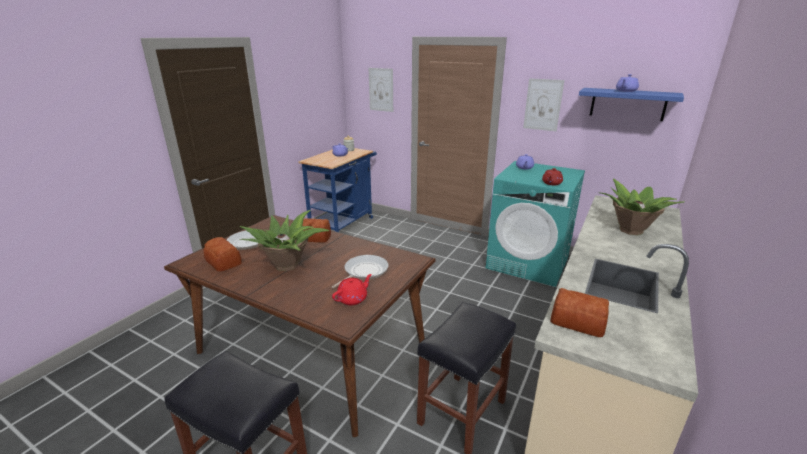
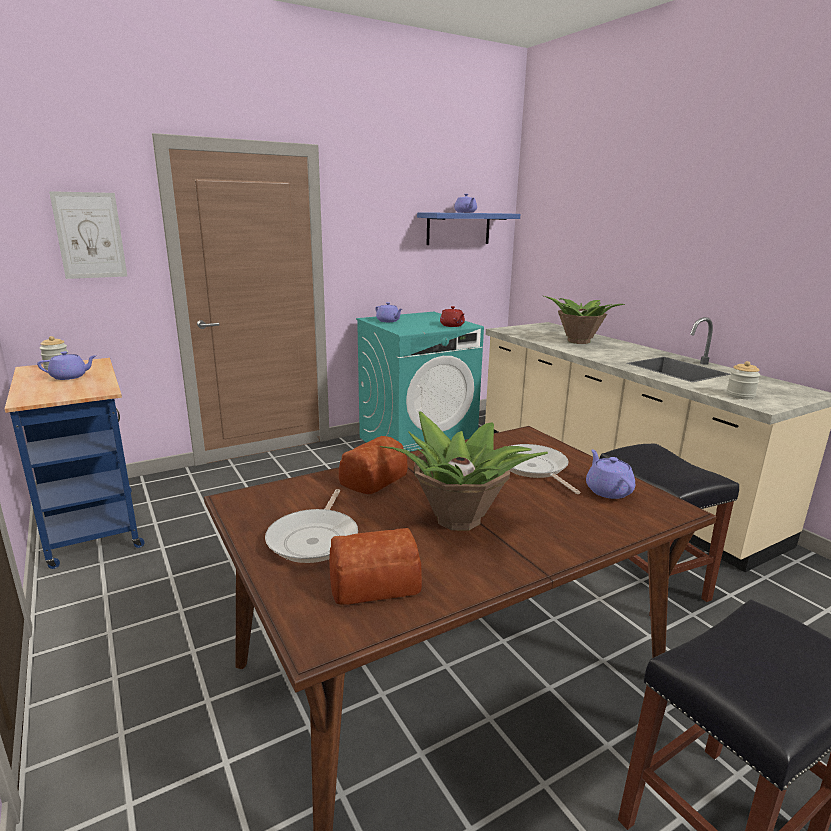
camera: 60 degrees left, 5 degrees down
red teapot [332,274,372,305] -> purple teapot [586,449,635,499]
picture [523,78,565,131] -> none
bread [550,288,609,337] -> jar [726,361,760,399]

